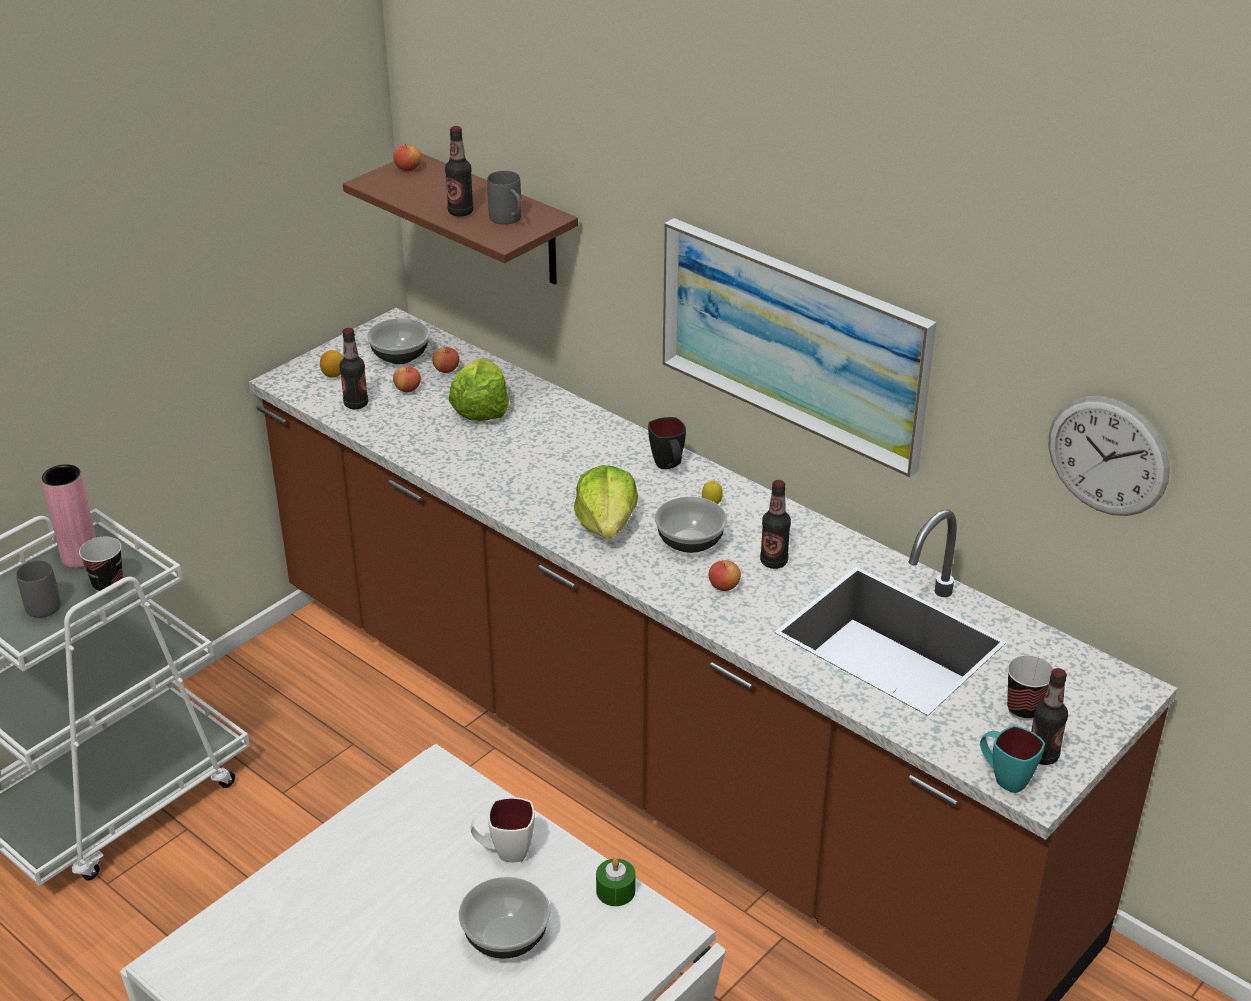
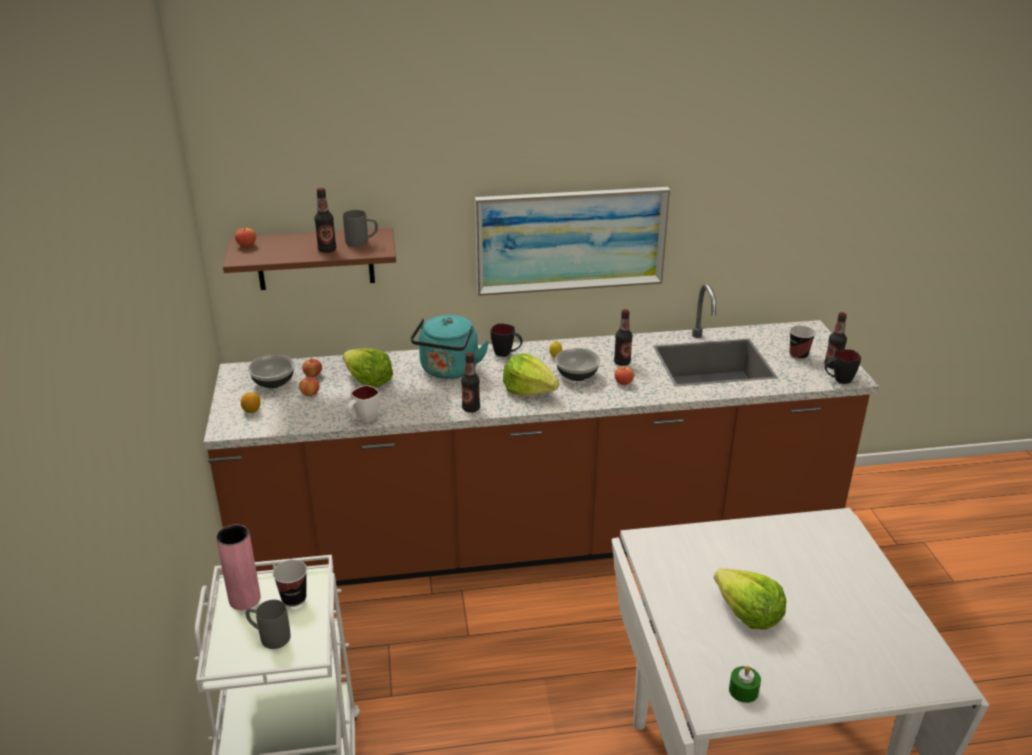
camera: 50 degrees left, 5 degrees down
bottle [339,328,368,409] -> bottle moved to [461,352,480,413]
bowl [459,877,551,959] -> none
white mug [471,797,535,862] -> white mug moved to [346,385,380,423]
green candle [596,858,635,906] -> green candle moved to [729,666,761,703]
turquoise mug [980,725,1045,793] -> black mug [824,349,861,384]
wall clock [1049,396,1170,516] -> none
none -> turquoise kettle [411,315,489,379]
none -> lettuce [714,569,786,630]

